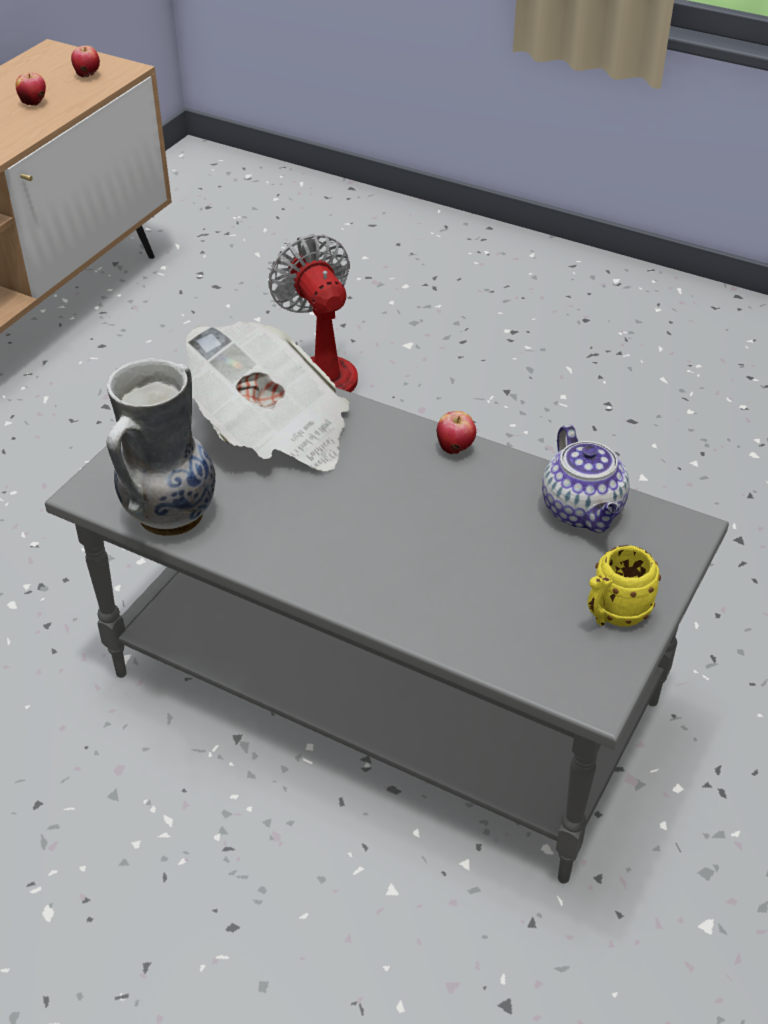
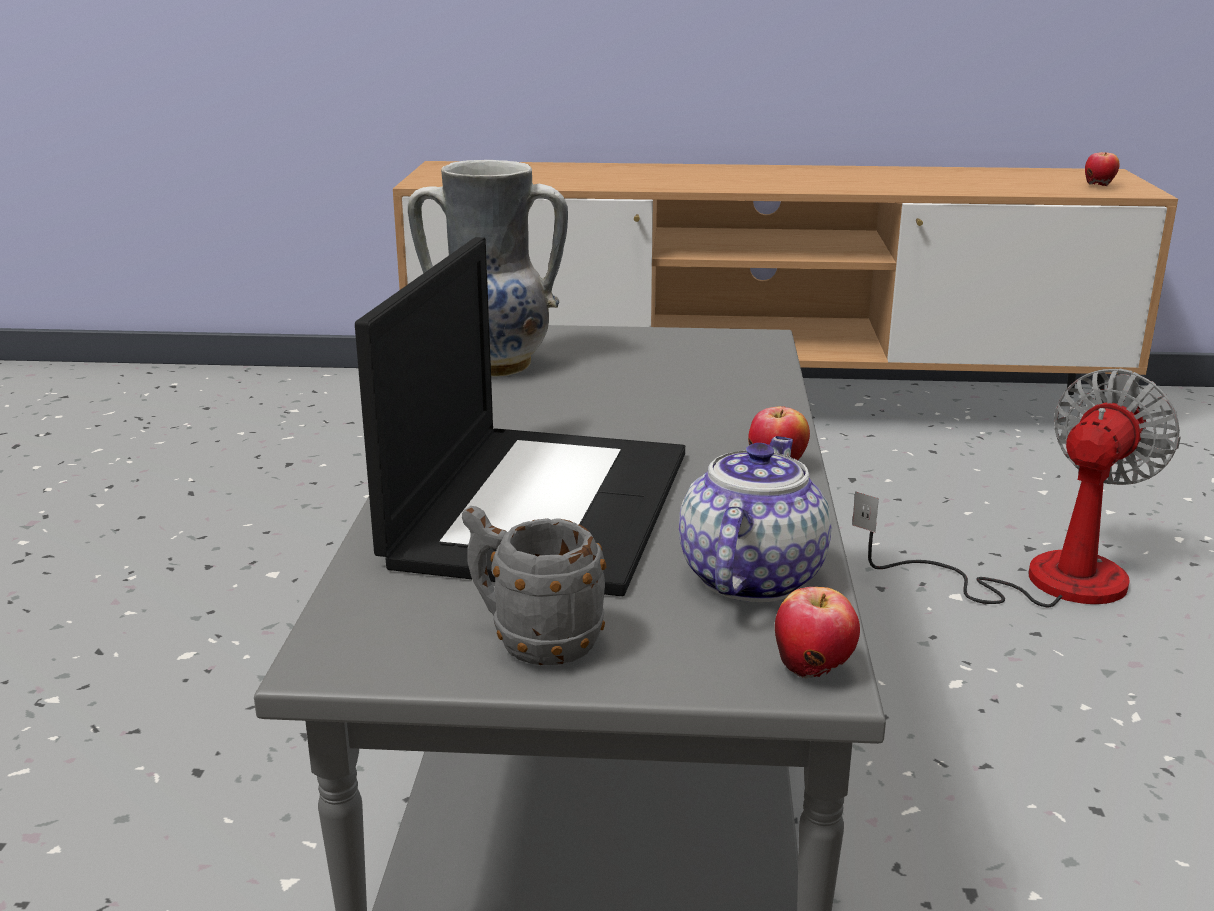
camera: 65 degrees right, 20 degrees down
apple [16,72,46,106] -> apple moved to [775,587,860,678]
newspaper [186,321,349,471] -> none
teapot [542,424,629,533] -> teapot turned 150 degrees clockwise [679,436,832,602]
yellow mug [587,545,661,627] -> grey mug [462,506,606,665]
none -> laptop [355,237,685,596]

